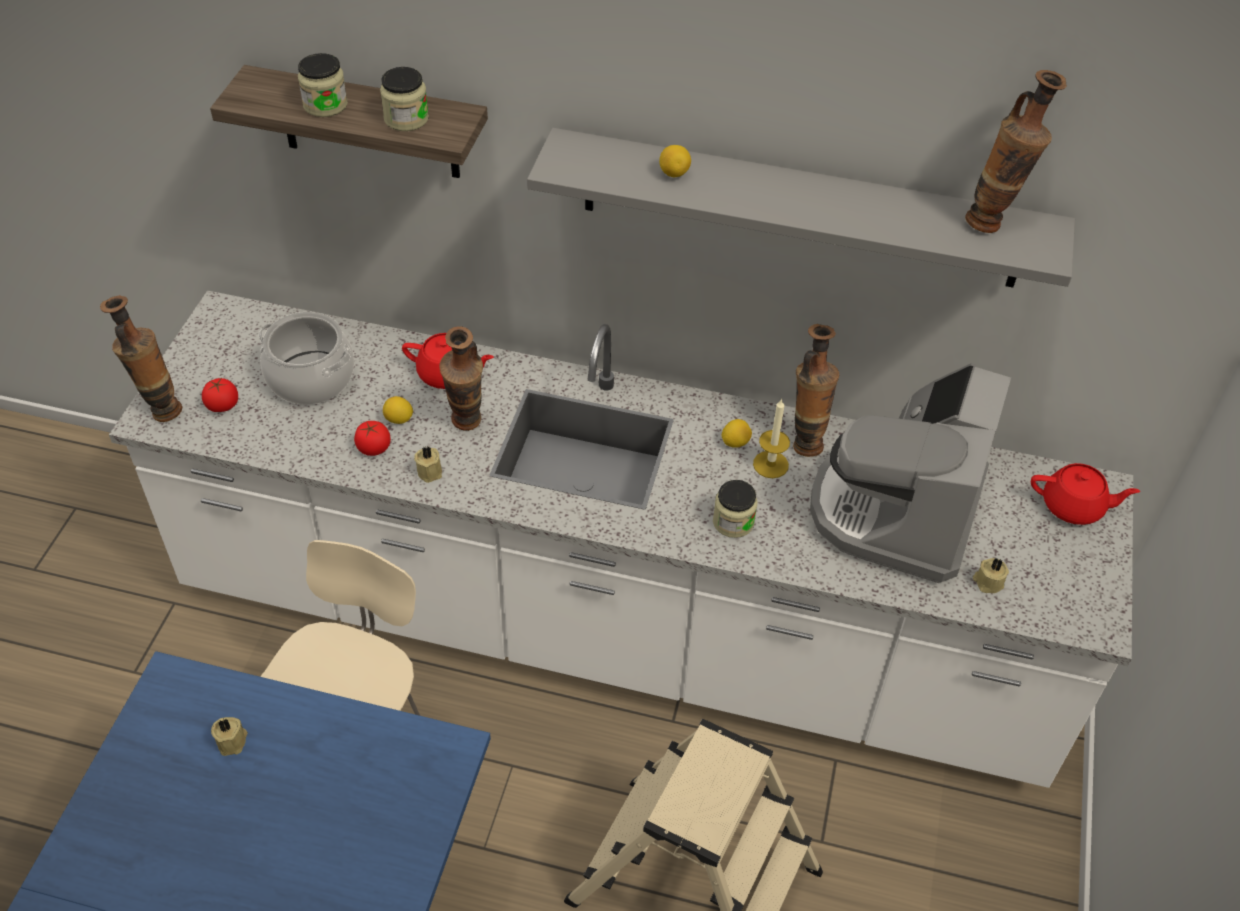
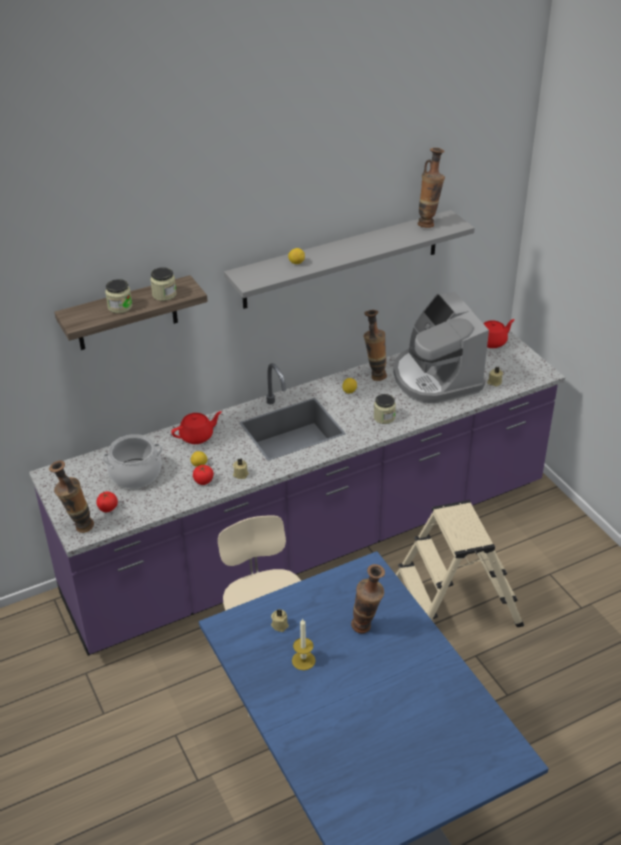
camera: 40 degrees left, 10 degrees down
white counter [109,290,1133,788] -> purple counter [29,321,565,656]
vase [439,326,483,431] -> vase moved to [351,564,385,633]
candle [753,398,790,478] -> candle moved to [292,619,316,670]

